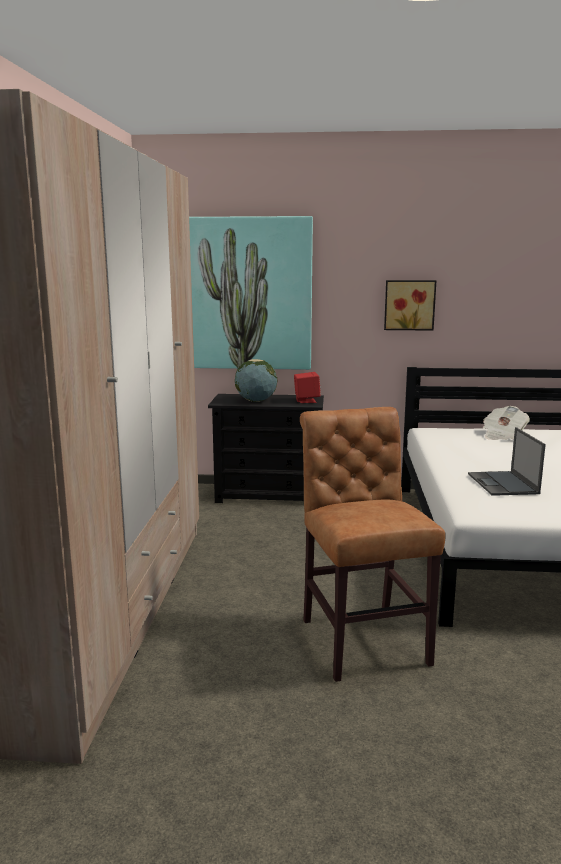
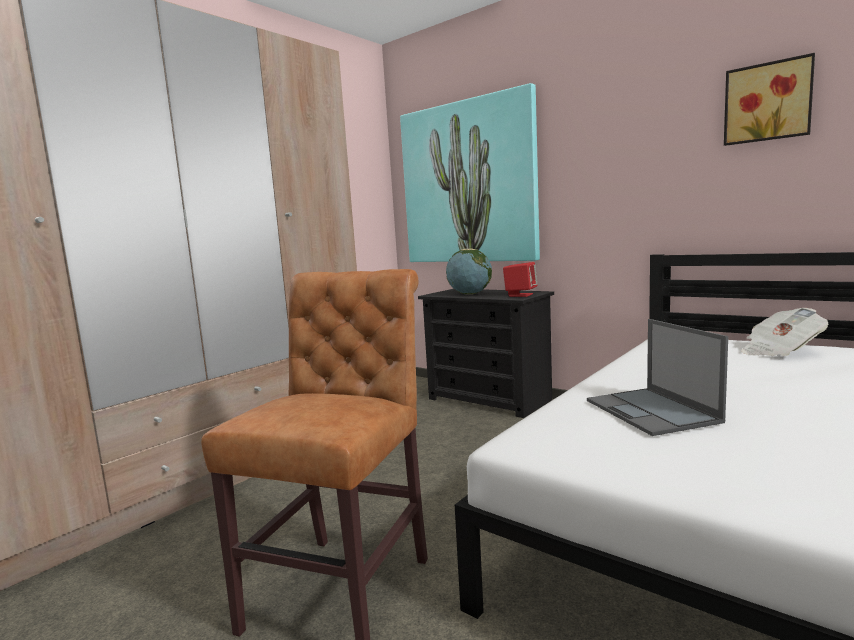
camera: 35 degrees right, 5 degrees down
picture [384,280,436,331] -> picture moved to [724,53,815,146]
laptop [468,427,546,496] -> laptop turned 45 degrees counterclockwise [587,319,728,436]

